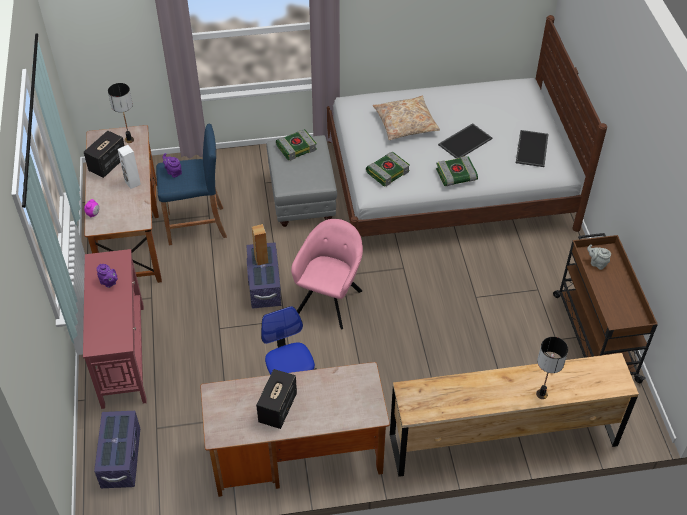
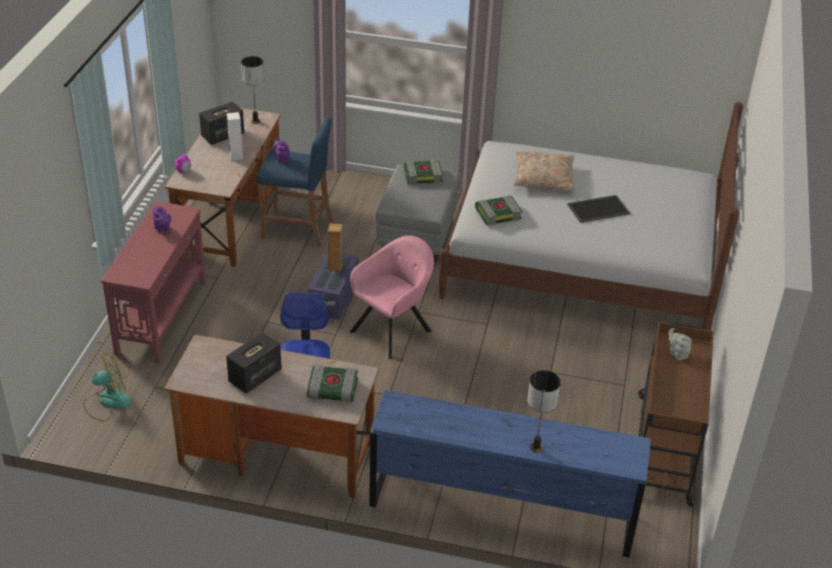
camera: 20 degrees right, 10 degrees down
purple storage box [94,411,140,488] -> fan [83,352,132,421]
brown dresser [390,353,639,477] -> blue dresser [369,390,651,557]
book [436,156,478,186] -> book moved to [307,365,358,402]
tray [516,130,548,167] -> none

